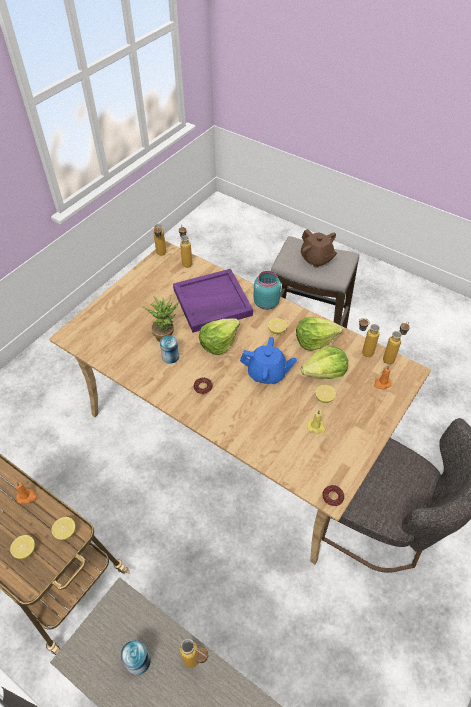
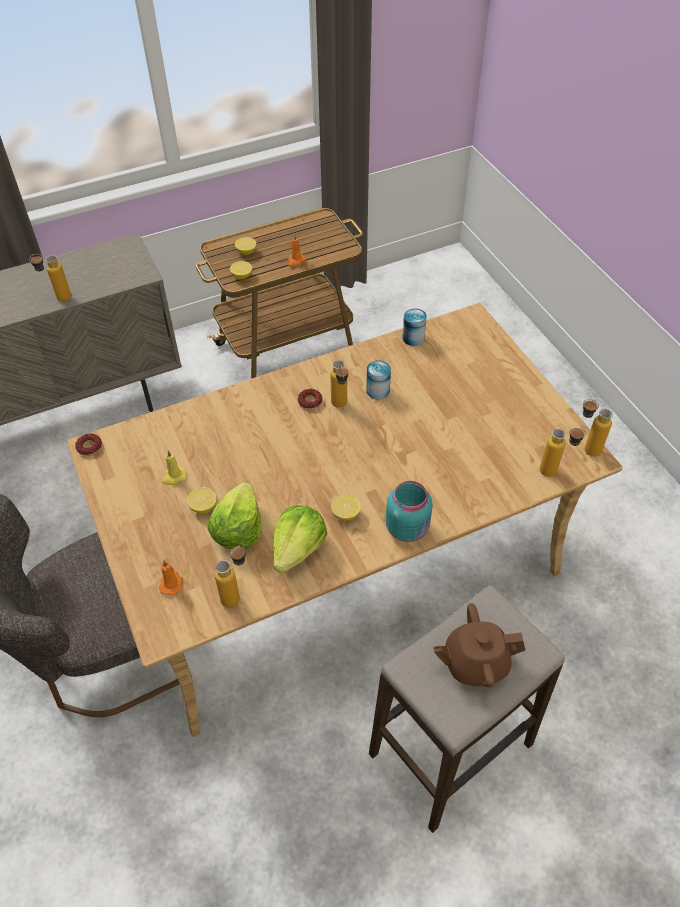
camera: 120 degrees right, 0 degrees up
can [121,640,151,675] -> can moved to [402,308,427,346]
potted plant [142,296,179,342] -> none
purple tray [173,269,253,333] -> none
lettuce [199,318,240,355] -> none
blue teapot [240,337,297,384] -> none
bottle [383,322,410,364] -> bottle moved to [330,360,348,408]

